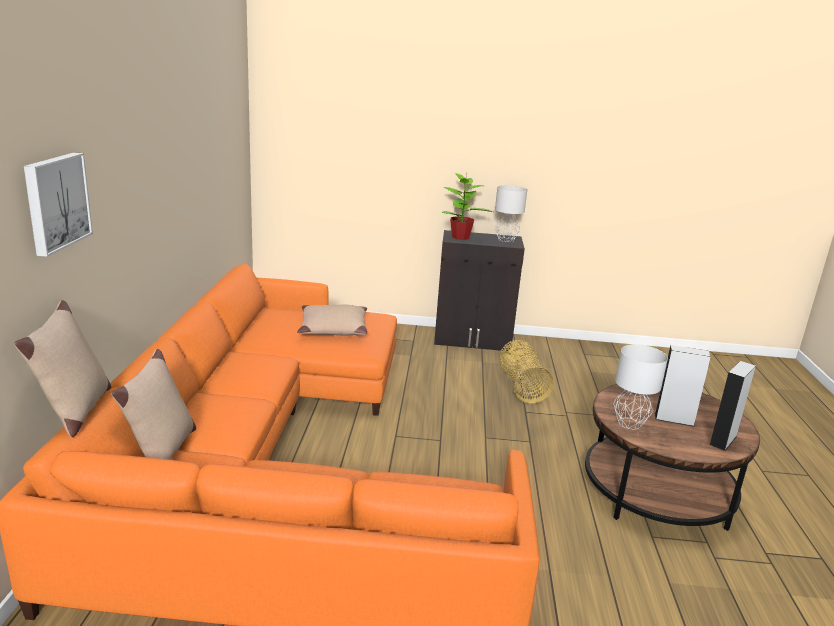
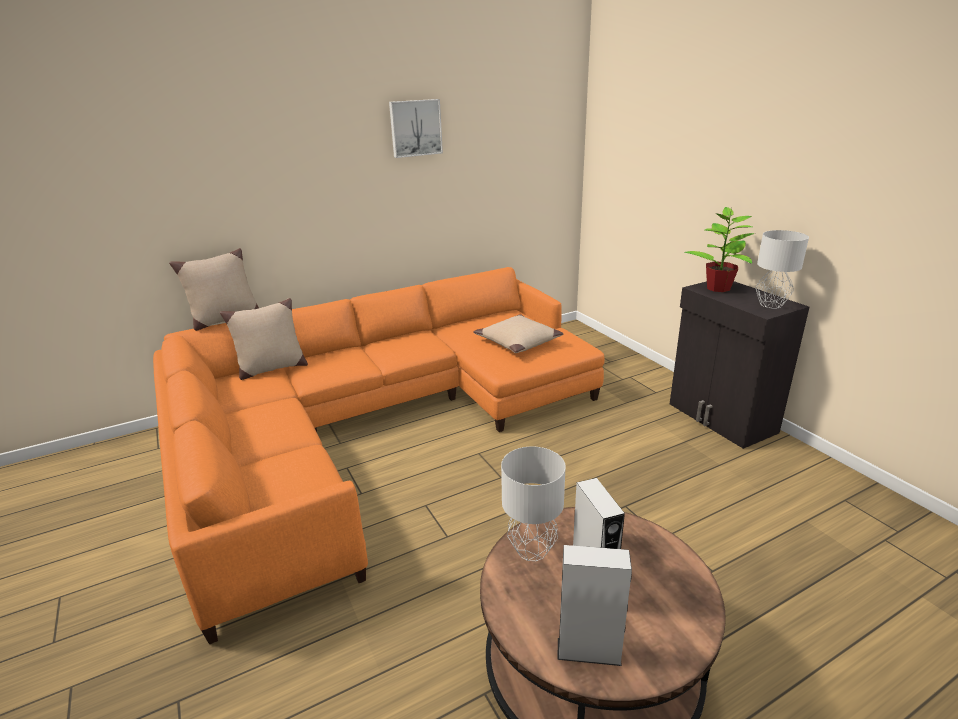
camera: 60 degrees right, 5 degrees up
picture [24,152,93,257] -> picture moved to [389,99,443,158]
basket [500,340,554,404] -> none

